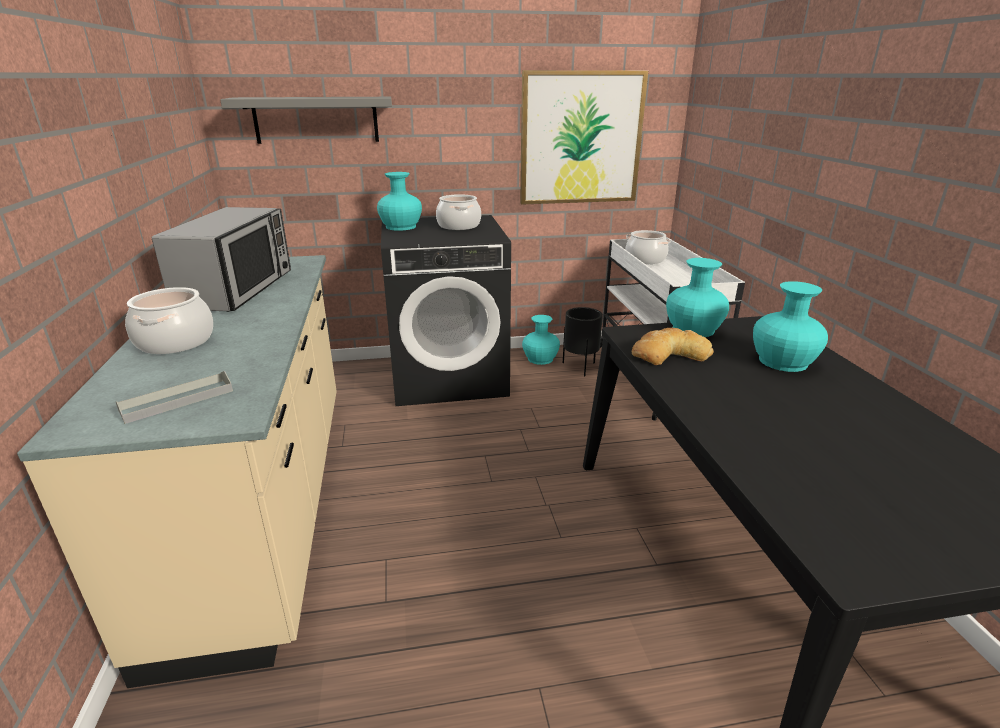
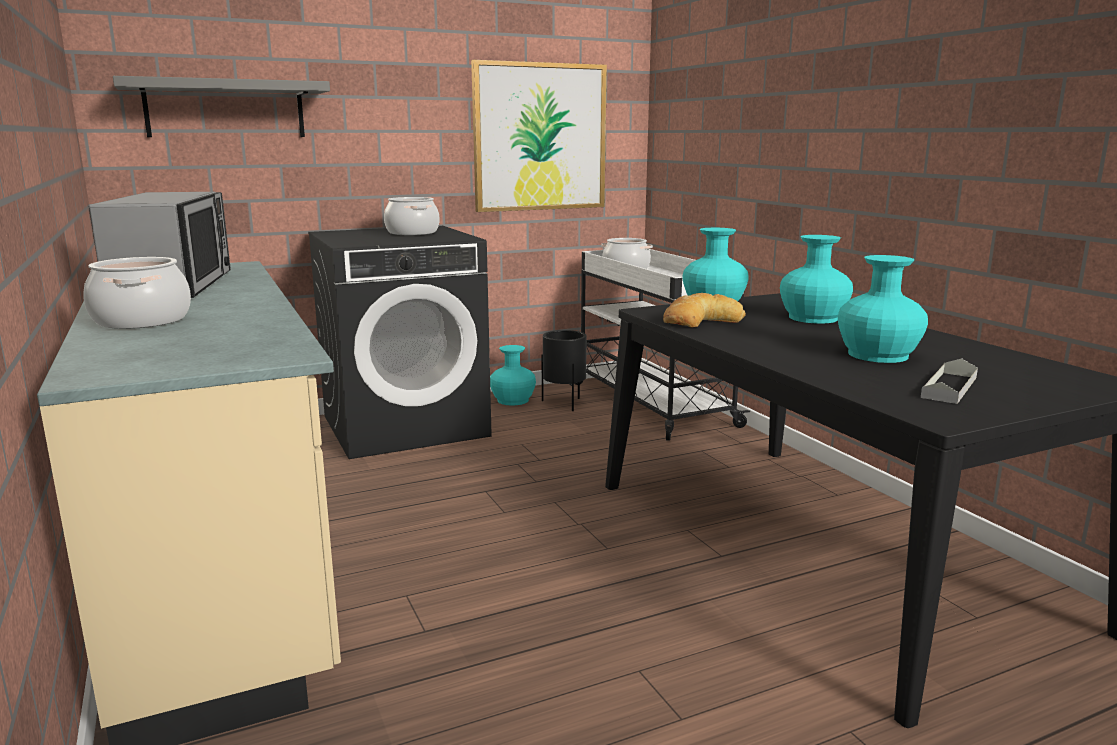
camera: 15 degrees left, 10 degrees down
grey tray [116,371,233,424] -> grey tray moved to [921,358,978,404]
turquoise vase [377,172,422,231] -> turquoise vase moved to [838,255,928,363]

